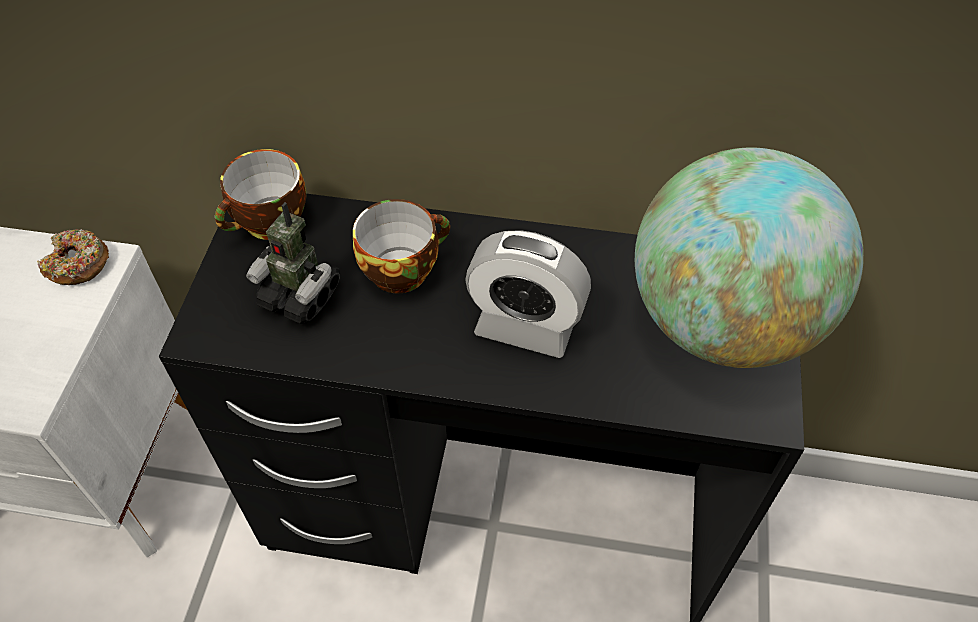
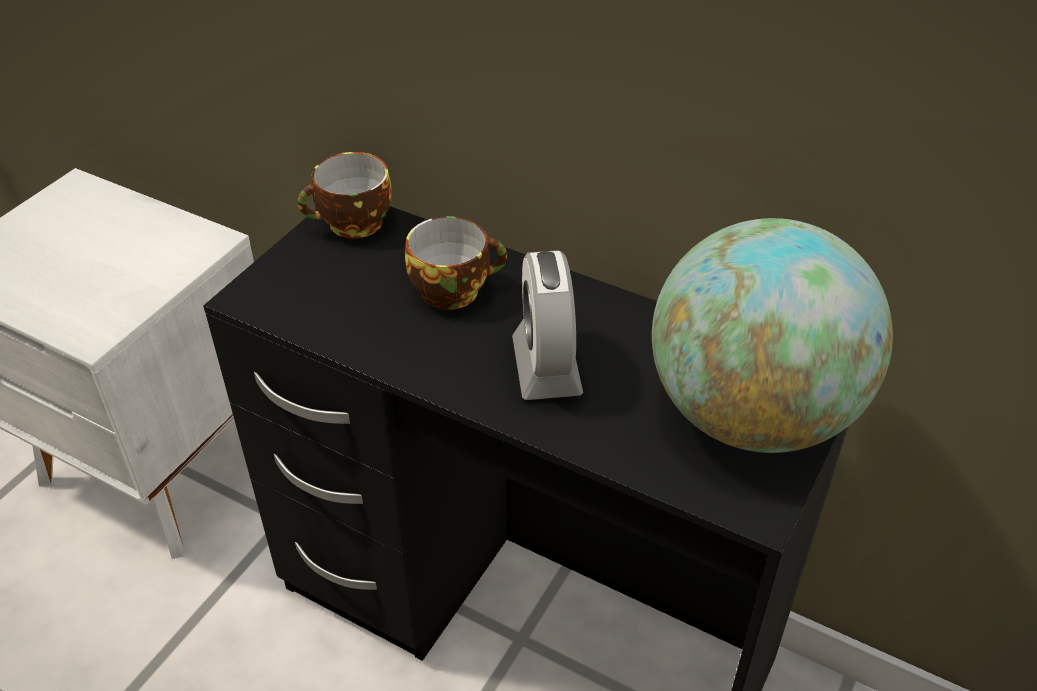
camera: 20 degrees right, 10 degrees down
donut [37,229,109,285] -> none
toy robot [246,202,340,324] -> none
alarm clock [465,230,591,358] -> alarm clock turned 45 degrees clockwise [512,250,583,400]

